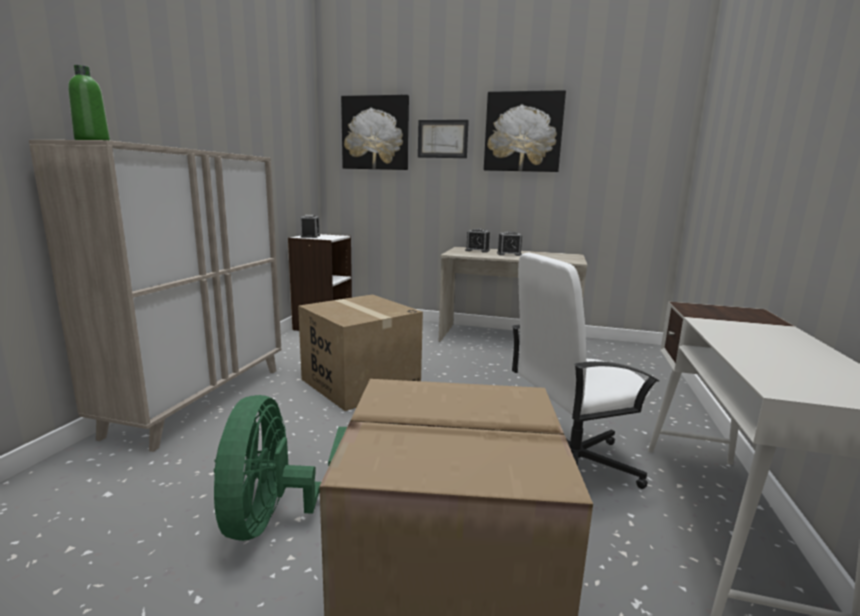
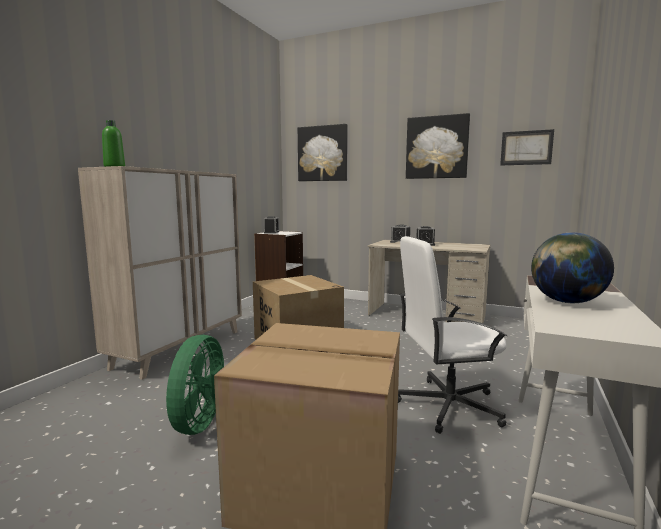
camera: 10 degrees right, 5 degrees down
picture [418,120,469,158] -> picture moved to [500,129,554,165]
none -> globe [531,232,614,303]

